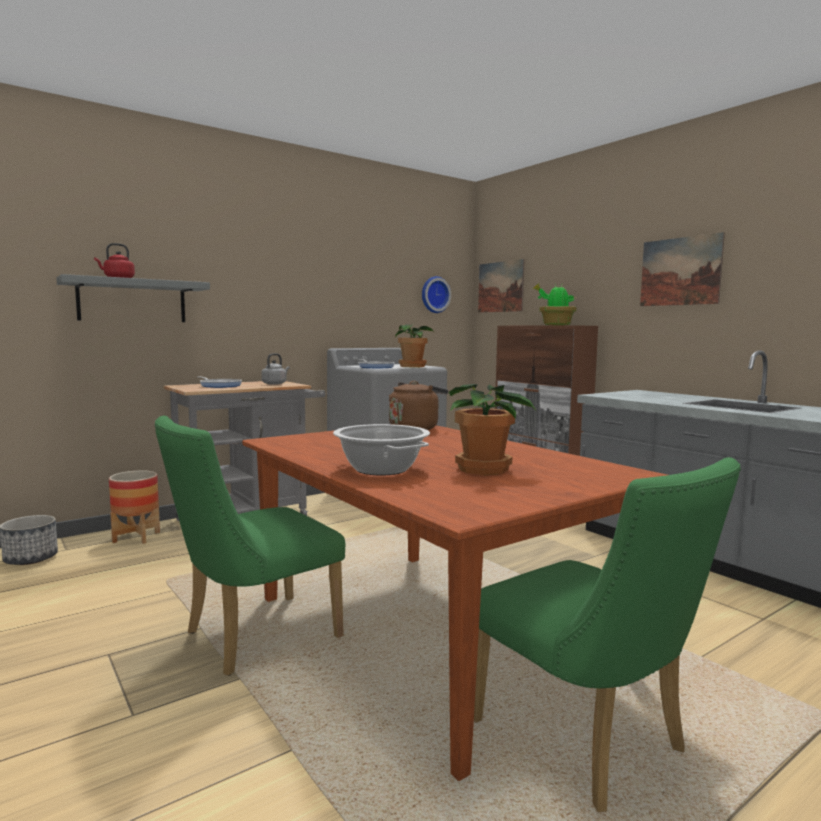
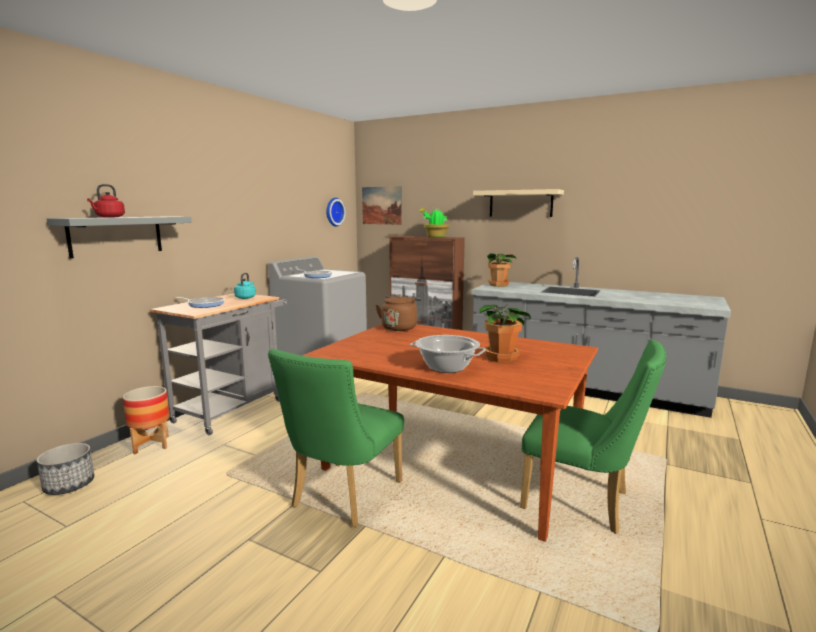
camera: 25 degrees left, 5 degrees up
grey kettle [261,353,290,385] -> turquoise kettle [234,273,256,299]
potted plant [395,324,434,367] -> potted plant moved to [486,253,516,287]
picture [640,232,725,306] -> beige shelf [473,189,564,217]

